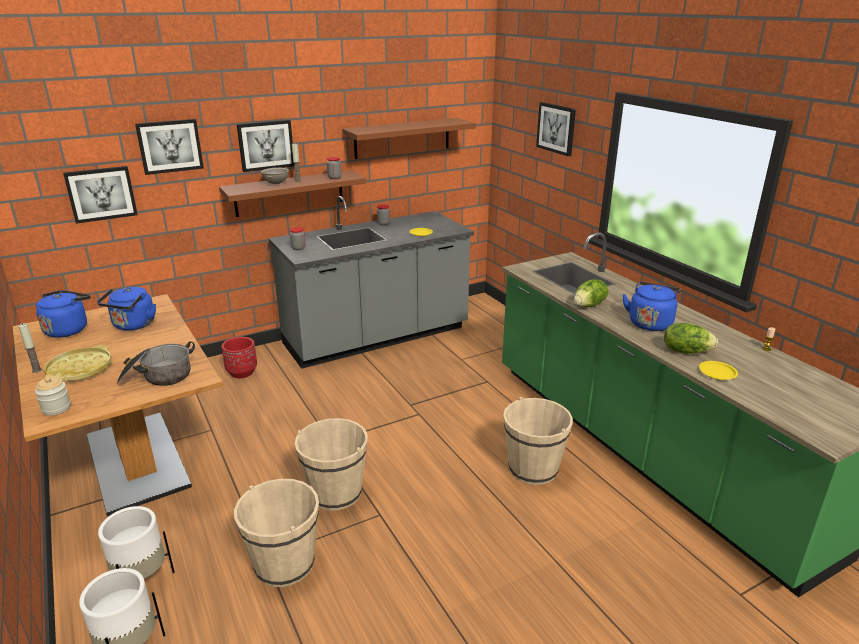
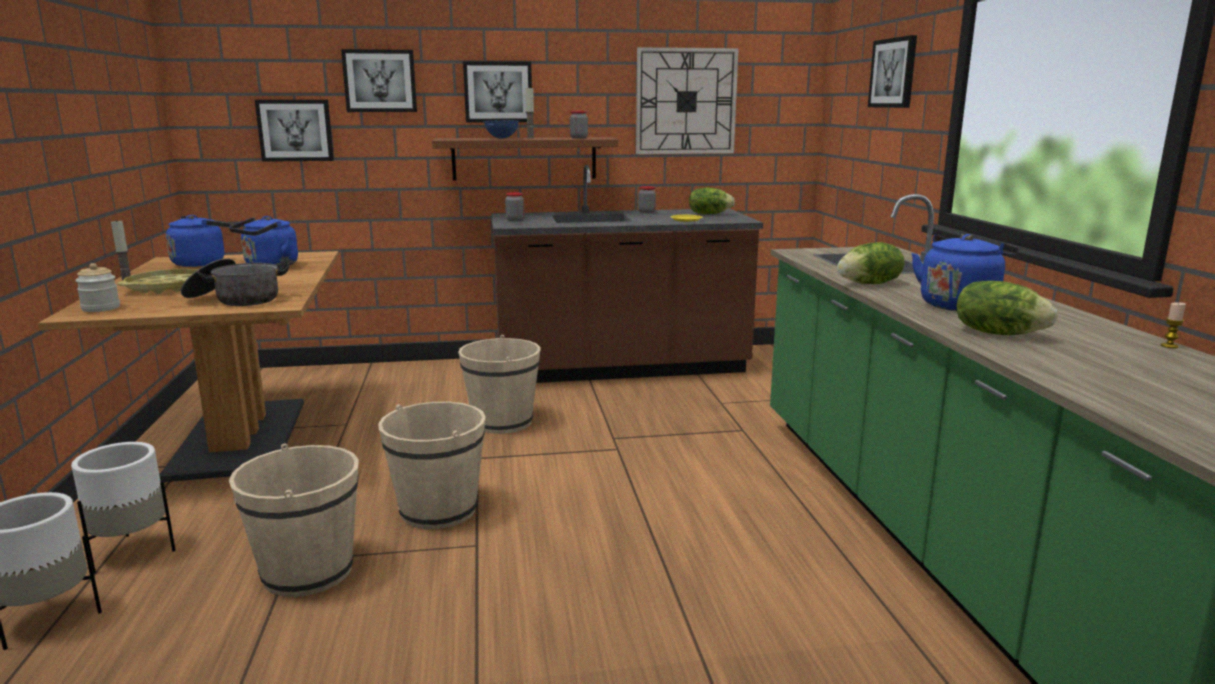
camera: 20 degrees right, 10 degrees down
red planter [221,337,257,378] -> none
grey bowl [261,168,289,184] -> blue bowl [483,120,519,138]
grey counter [269,196,474,369] -> brown counter [491,165,763,383]
brown shelf [342,118,476,159] -> wall clock [636,47,739,154]
beige bucket [503,397,573,485] -> beige bucket moved to [458,335,541,434]
yellow plate [699,361,738,380] -> none
none -> lettuce [689,188,735,214]

